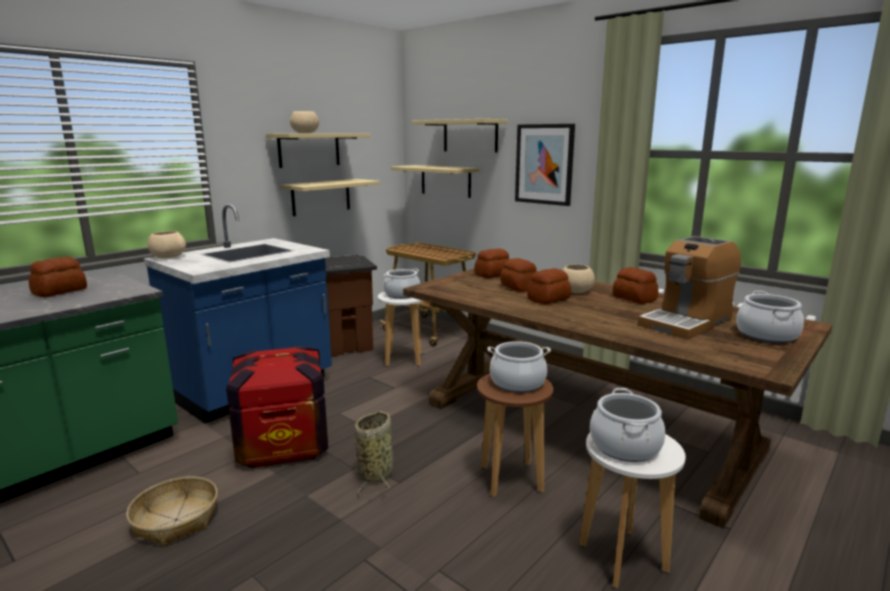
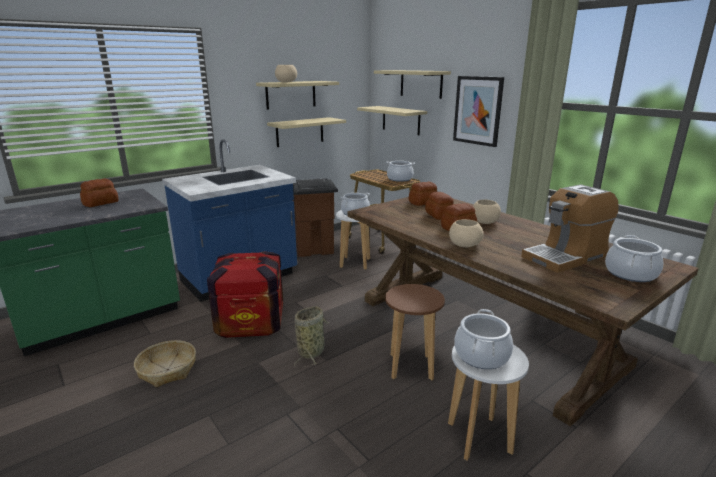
camera: 10 degrees right, 5 degrees up
beige bowl [148,231,186,259] -> beige bowl moved to [449,219,484,247]
cooking pot [487,341,551,392] -> cooking pot moved to [386,161,415,182]
bread [613,267,659,304] -> none

